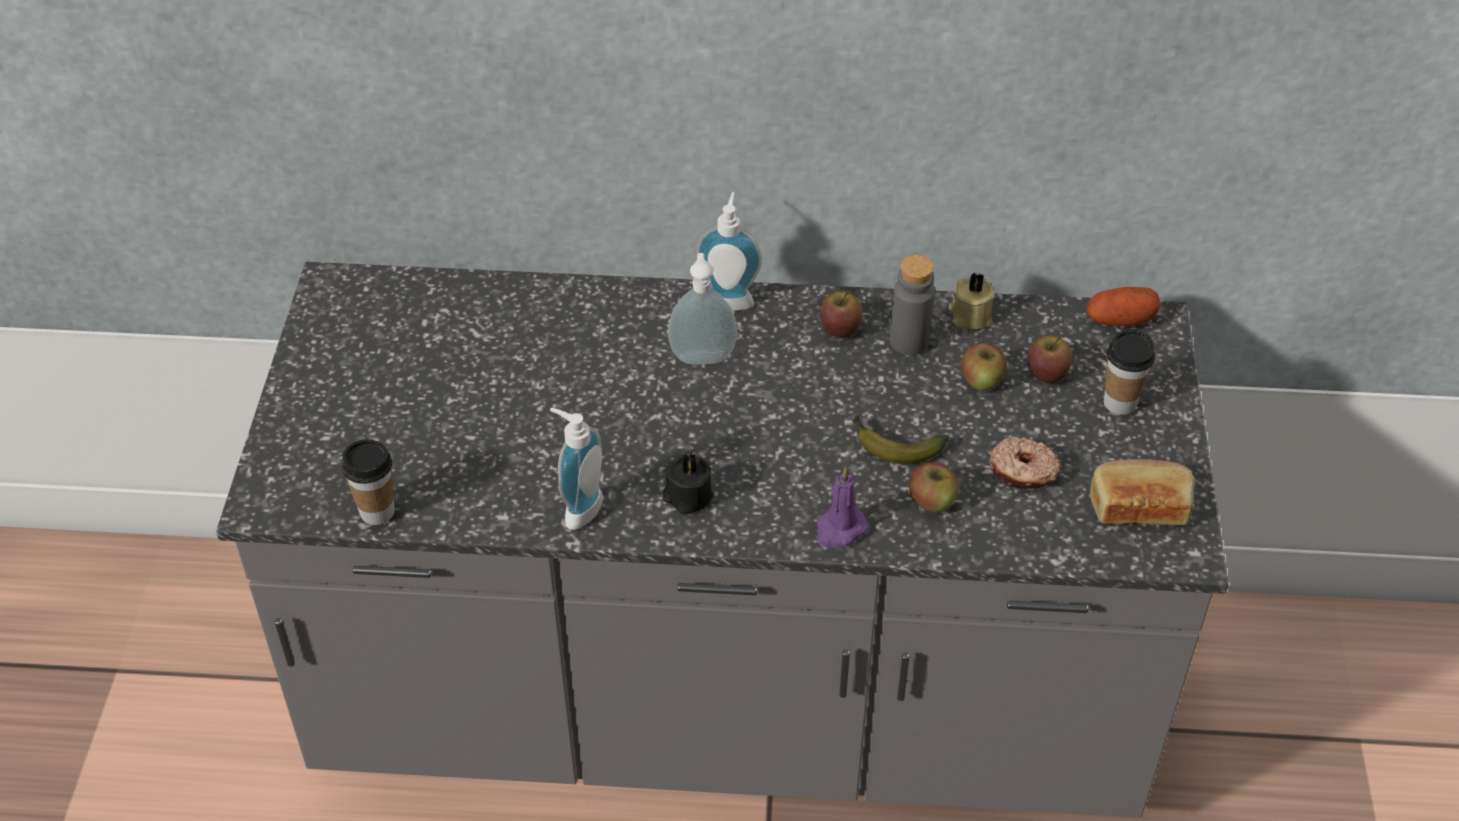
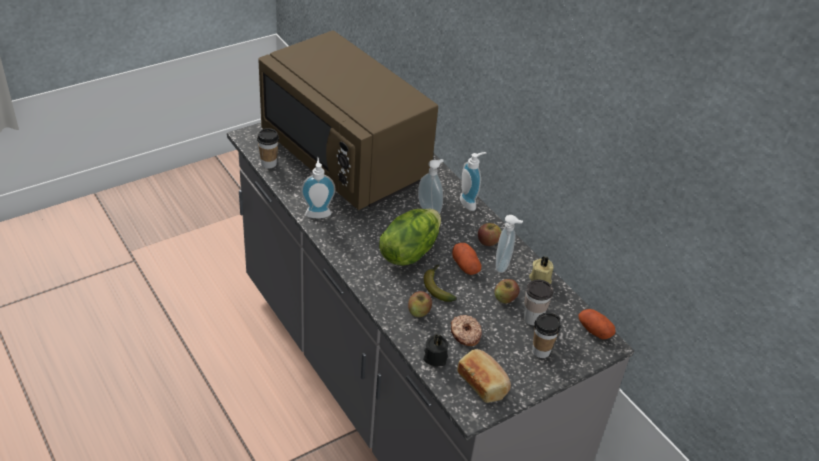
camera: 50 degrees right, 5 degrees down
black candle [662,453,713,514] -> black candle moved to [423,334,448,366]
purple candle [817,467,868,548] -> none
grey bottle [890,255,935,355] -> soap dispenser [496,215,523,273]
apple [1028,336,1072,383] -> cup [524,280,554,326]
none -> brown microwave [258,31,438,210]
none -> lettuce [379,209,441,266]
none -> potato [452,243,482,275]

